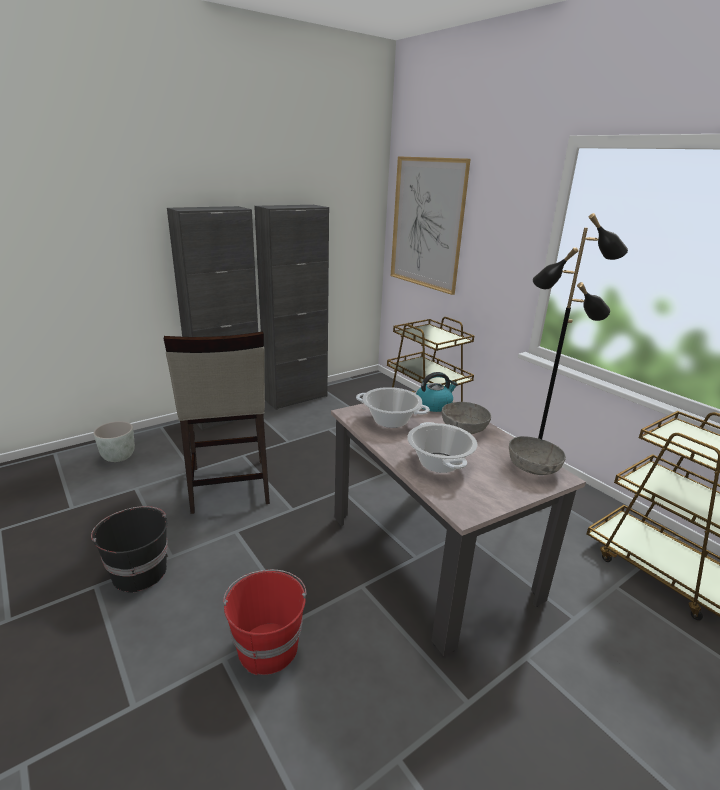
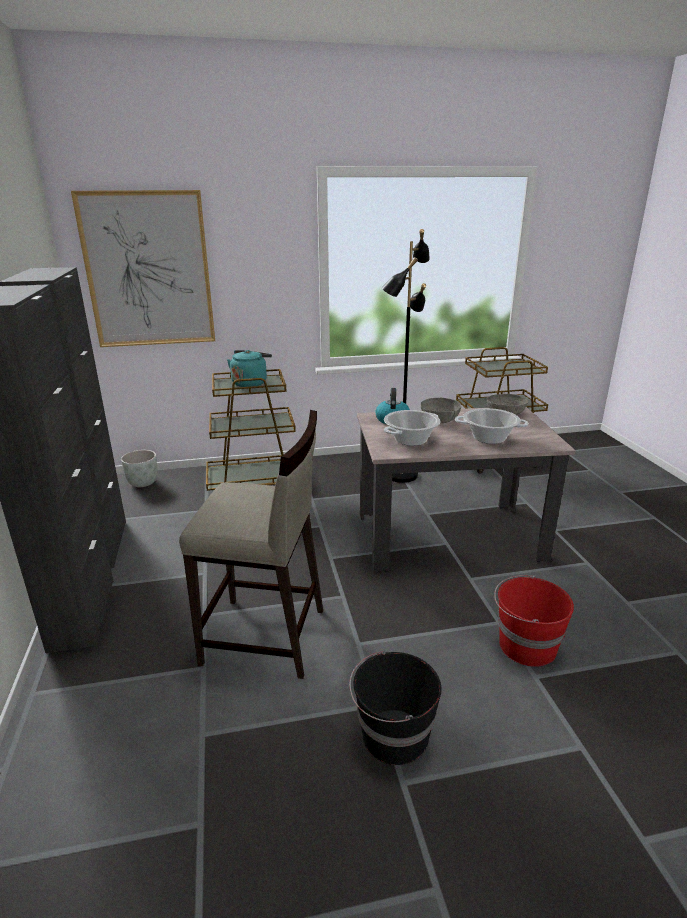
camera: 65 degrees left, 0 degrees up
grey planter [93,421,135,462] -> grey planter moved to [121,450,158,487]
none -> turquoise kettle [227,350,272,387]

